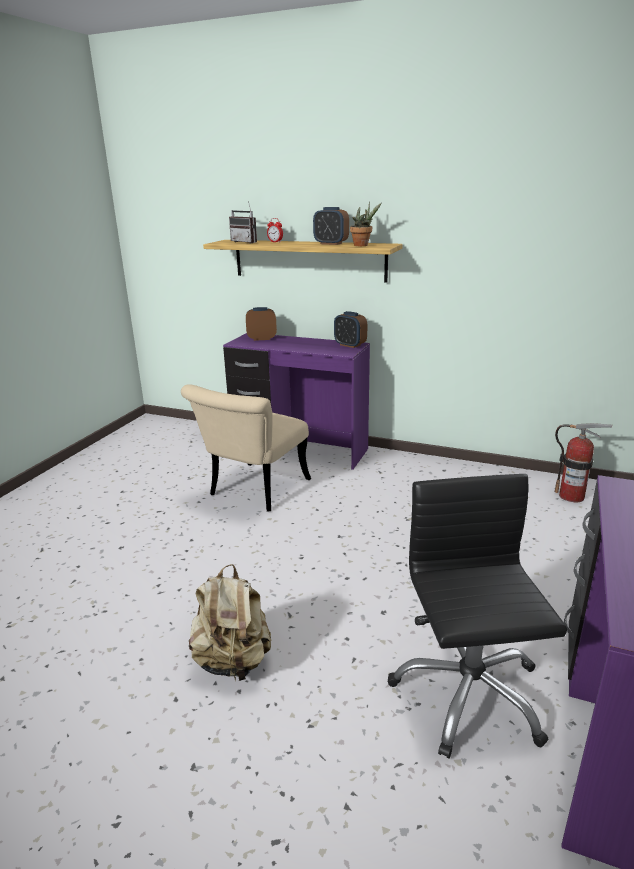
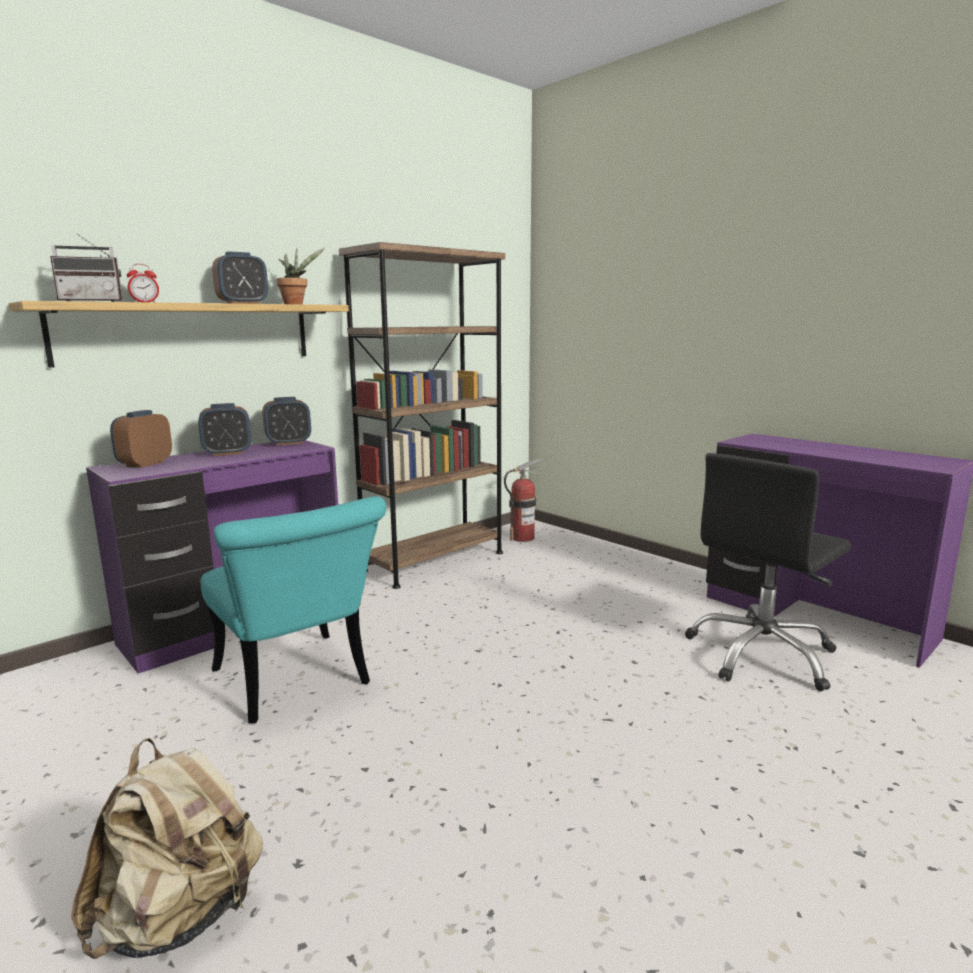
camera: 65 degrees left, 10 degrees down
beige chair [181,384,311,512] -> turquoise chair [200,496,386,723]
beige backpack [189,564,271,683] -> beige backpack moved to [71,738,263,959]
black office chair [388,474,567,759] -> black office chair turned 60 degrees counterclockwise [685,453,851,691]
none -> alarm clock [198,403,251,456]
none -> brown bookcase [339,242,505,589]

